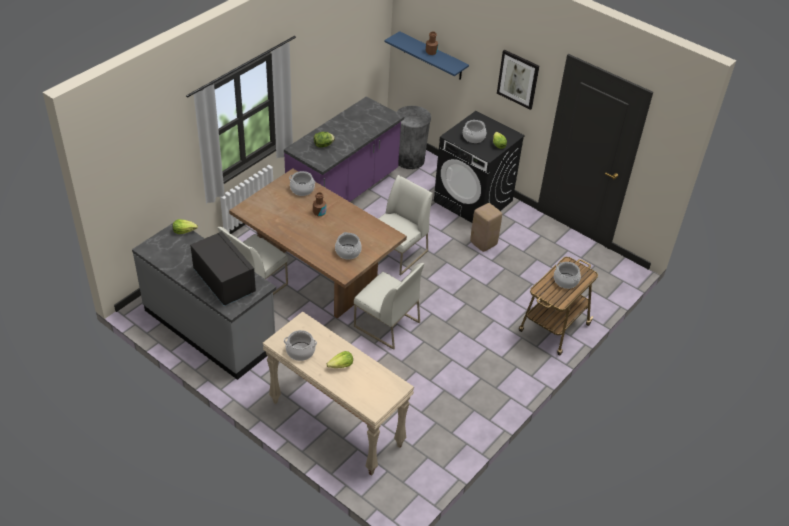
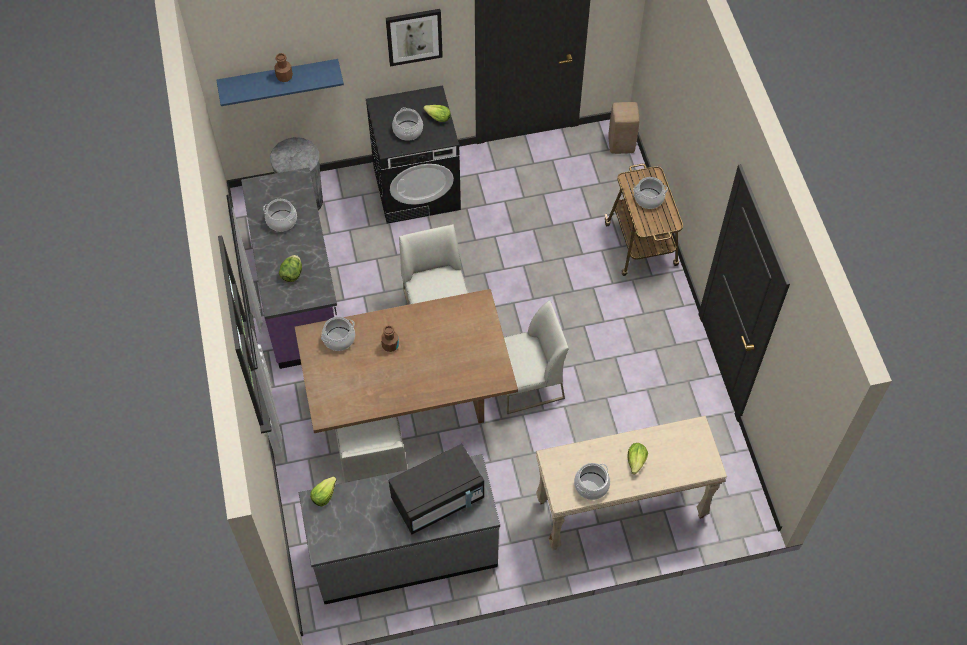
camera: 50 degrees left, 15 degrees up
black microwave [190,231,256,306] -> black microwave turned 150 degrees clockwise [389,444,484,534]
cooking pot [335,232,362,260] -> cooking pot moved to [263,199,297,232]
beige stool [470,203,502,252] -> beige stool moved to [609,102,640,154]

